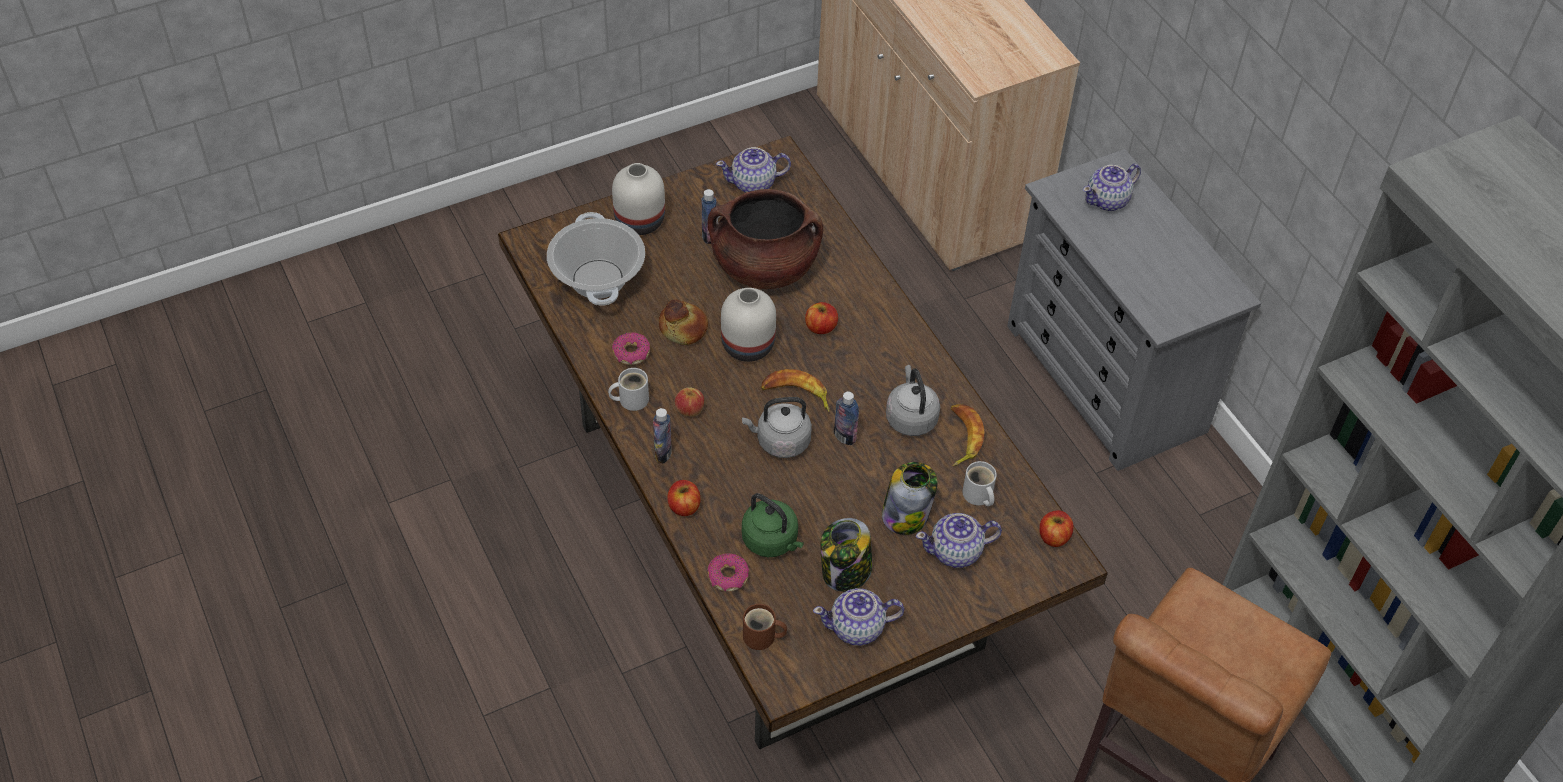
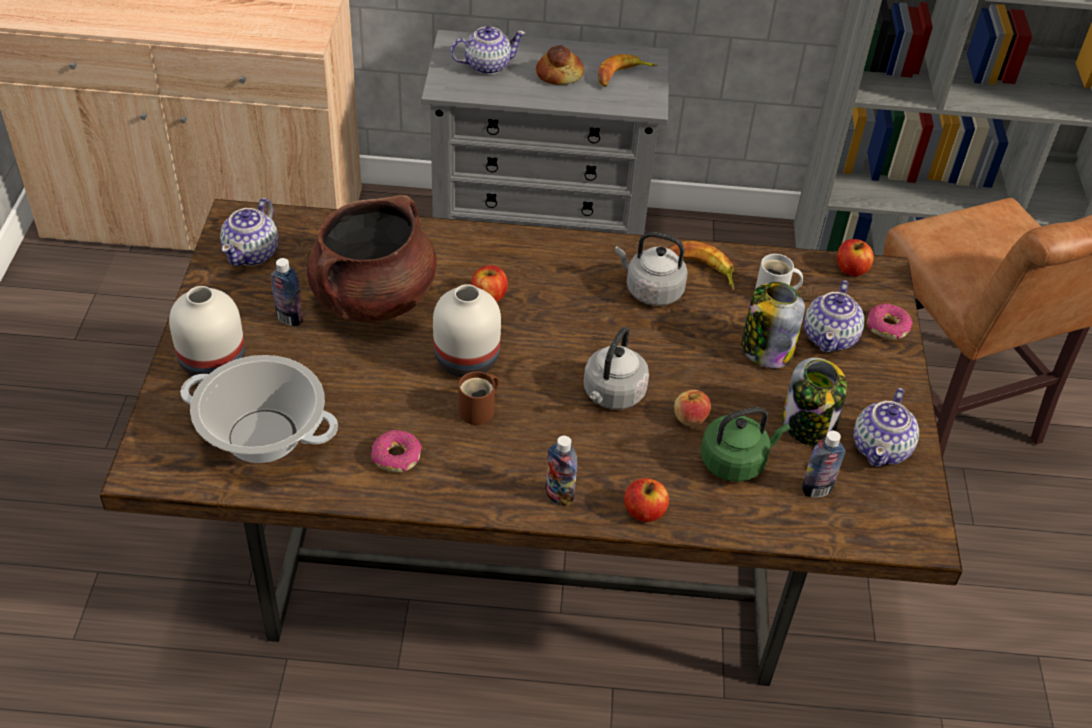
camera: 60 degrees left, 5 degrees down
white mug [608,368,649,411] -> none
bread [659,299,708,345] -> bread moved to [536,45,584,85]
apple [674,387,704,417] -> apple moved to [674,390,711,426]
donut [708,553,749,591] -> donut moved to [867,303,912,340]
brown mug [743,604,787,650] -> brown mug moved to [458,371,499,425]
banana [761,369,830,412] -> banana moved to [598,54,658,87]
bottle [834,392,859,445] -> bottle moved to [801,431,845,498]
teapot [1083,164,1141,211] -> teapot turned 105 degrees counterclockwise [451,26,526,75]

